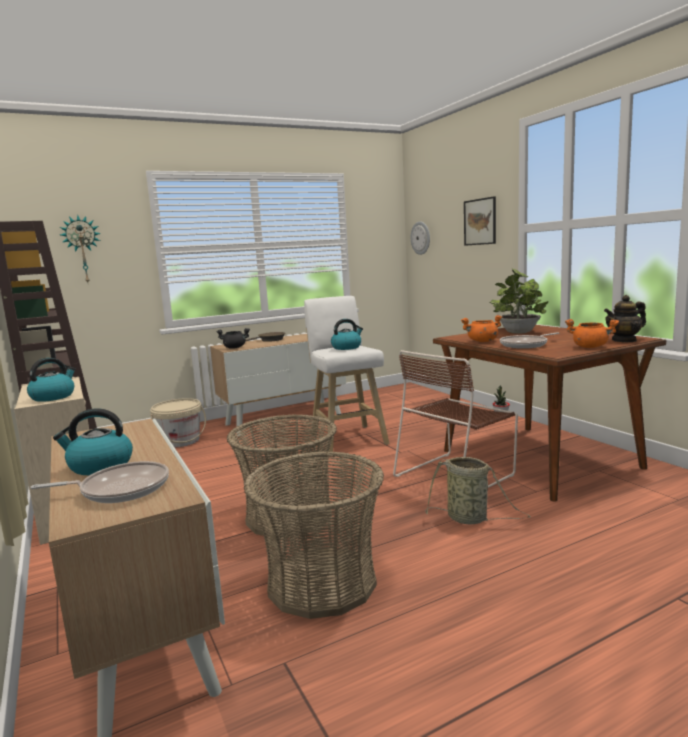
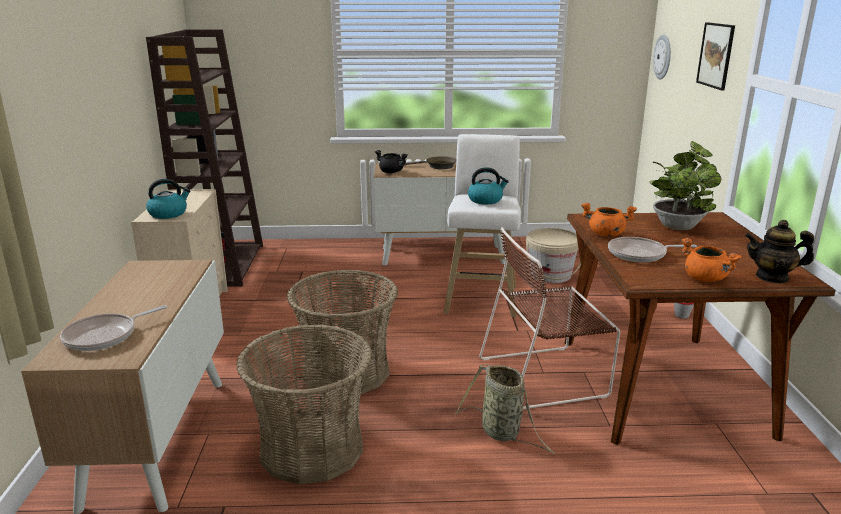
camera: 25 degrees right, 10 degrees up
frying pan [30,461,169,503] -> frying pan turned 120 degrees clockwise [60,305,167,351]
kettle [53,408,133,475] -> none
wall clock [60,215,101,282] -> none
beige bucket [150,398,206,448] -> beige bucket moved to [526,228,581,283]

